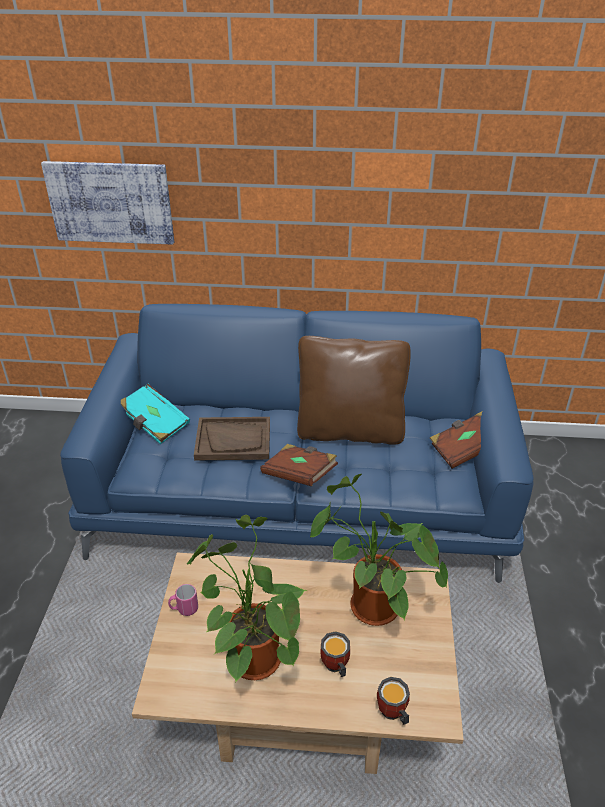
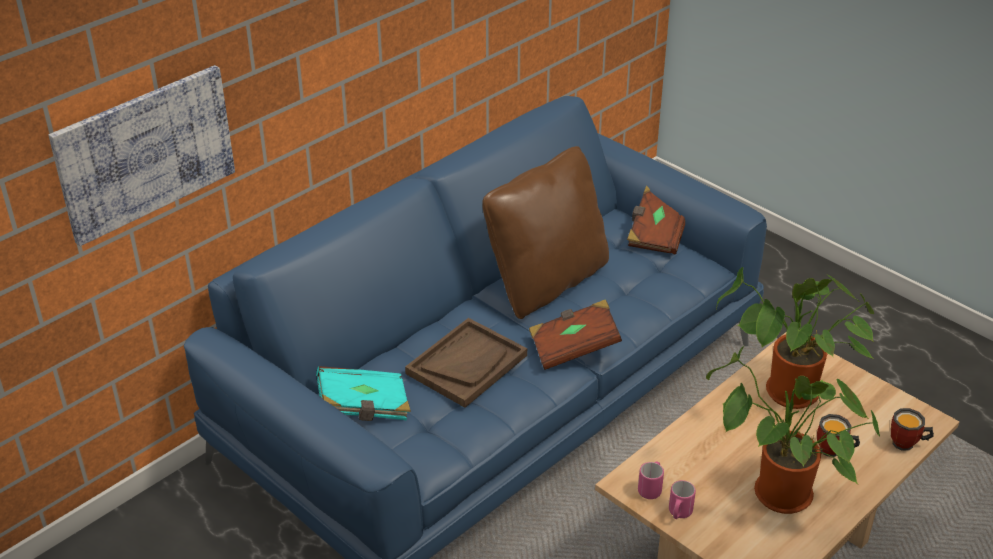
camera: 50 degrees left, 0 degrees up
none -> pink mug [638,461,664,499]

